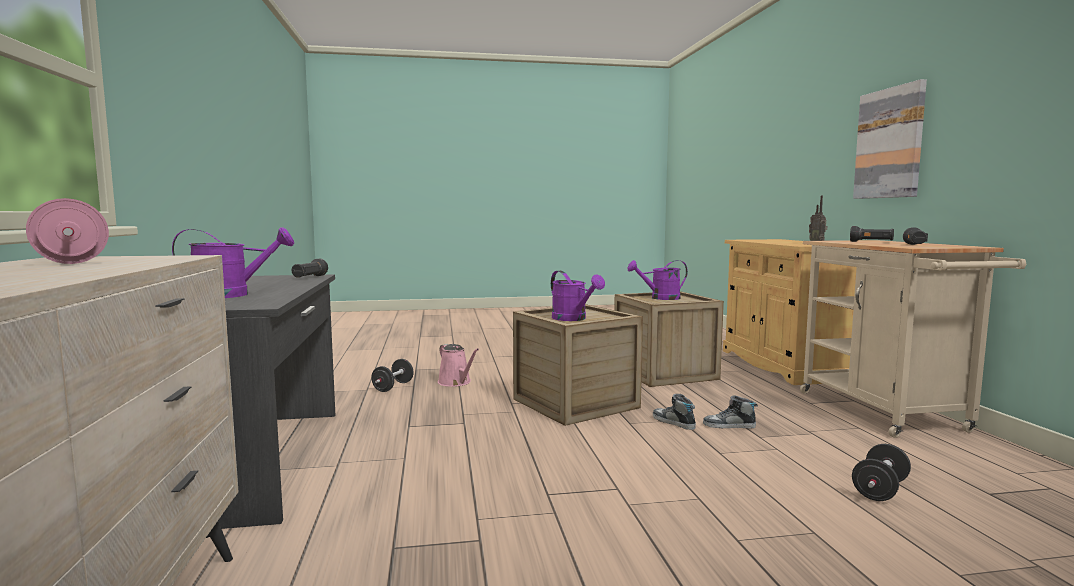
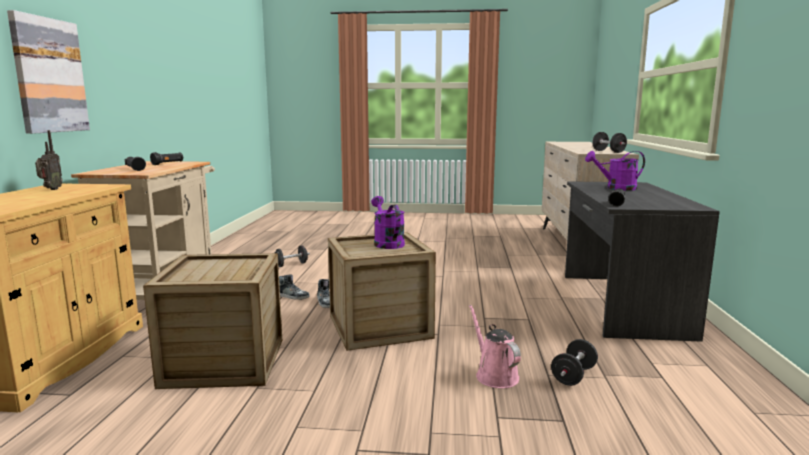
camera: 165 degrees left, 5 degrees up
pink dumbbell [26,198,109,264] -> black dumbbell [592,132,627,153]
purple watering can [627,260,688,300] -> none

